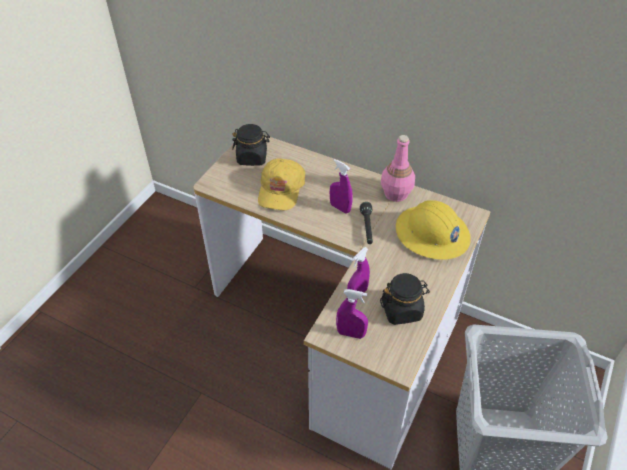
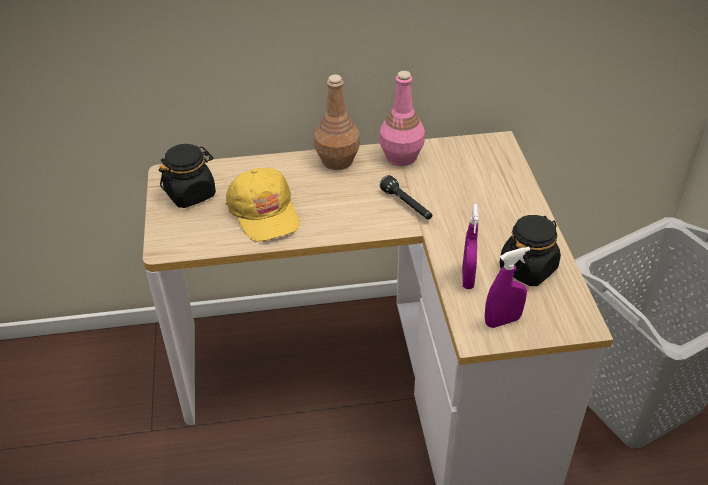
camera: 35 degrees left, 5 degrees down
purple spray bottle [330,159,353,214] -> none
yellow hard hat [396,200,470,260] -> none
none -> brown bottle [314,75,360,170]

